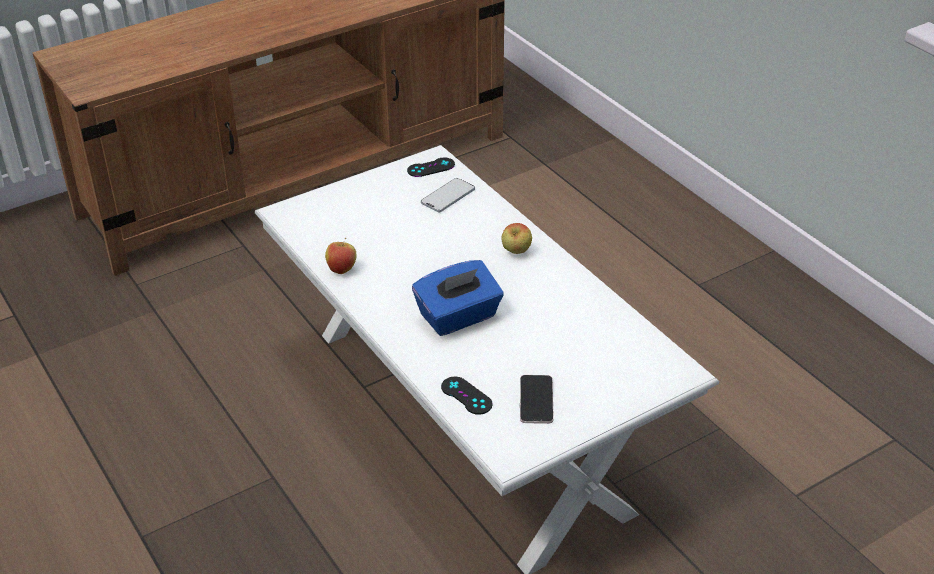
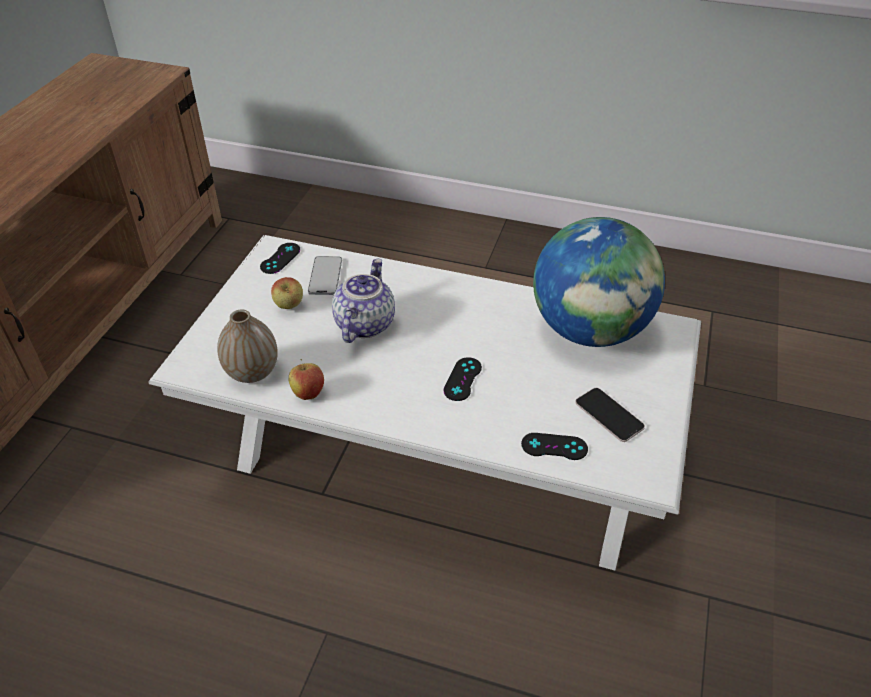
camera: 40 degrees left, 5 degrees up
blue tissue box [412,260,504,336] -> black game controller [443,357,482,401]
apple [501,223,532,254] -> apple moved to [271,277,303,309]
none -> vase [217,309,278,383]
none -> teapot [332,259,395,343]
none -> globe [533,217,665,347]

